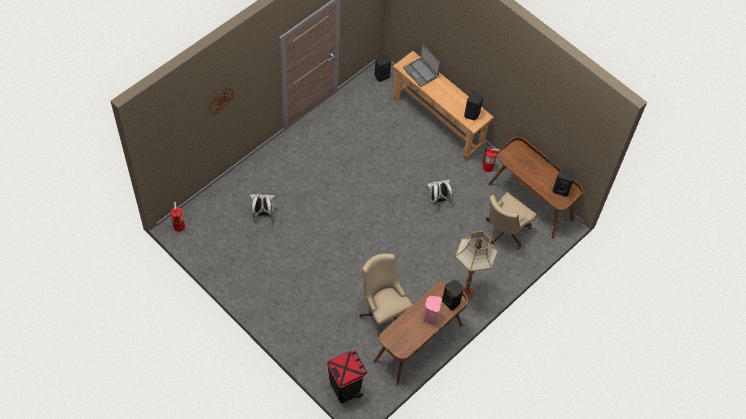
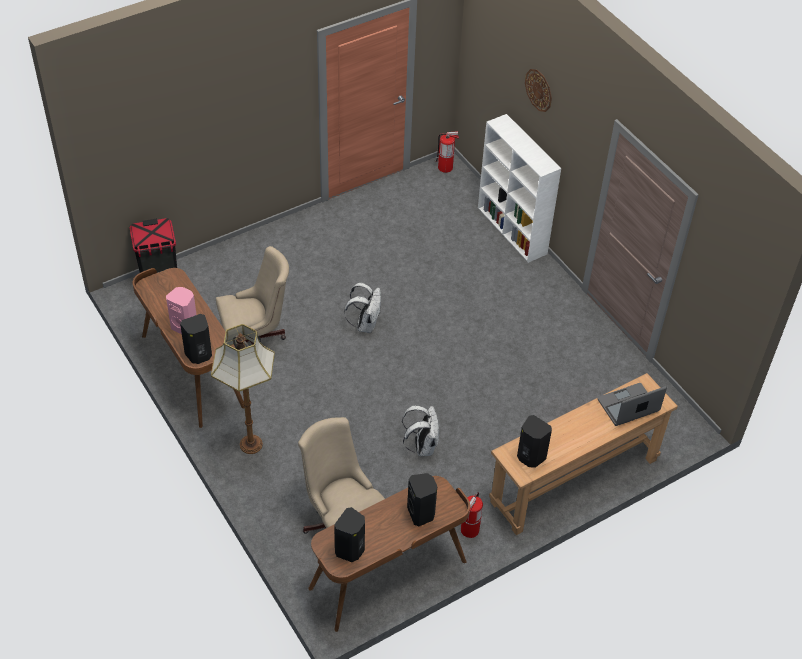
camera: 105 degrees right, 10 degrees down
white backpack [250,194,276,218] -> white backpack moved to [344,283,381,333]
black speaker [374,54,391,82] -> black speaker moved to [407,473,437,526]
none -> white bookcase [478,114,561,263]

